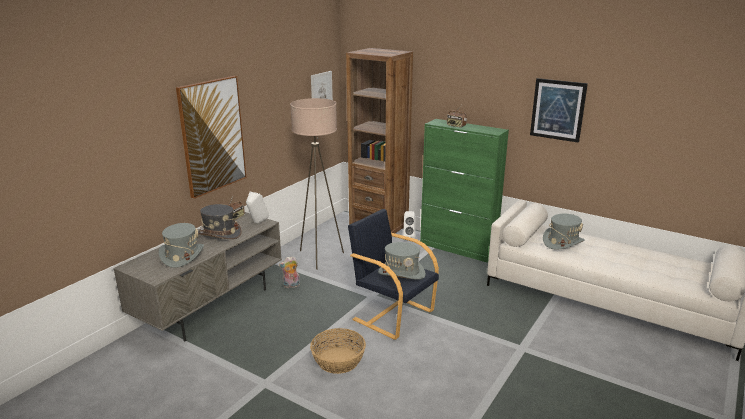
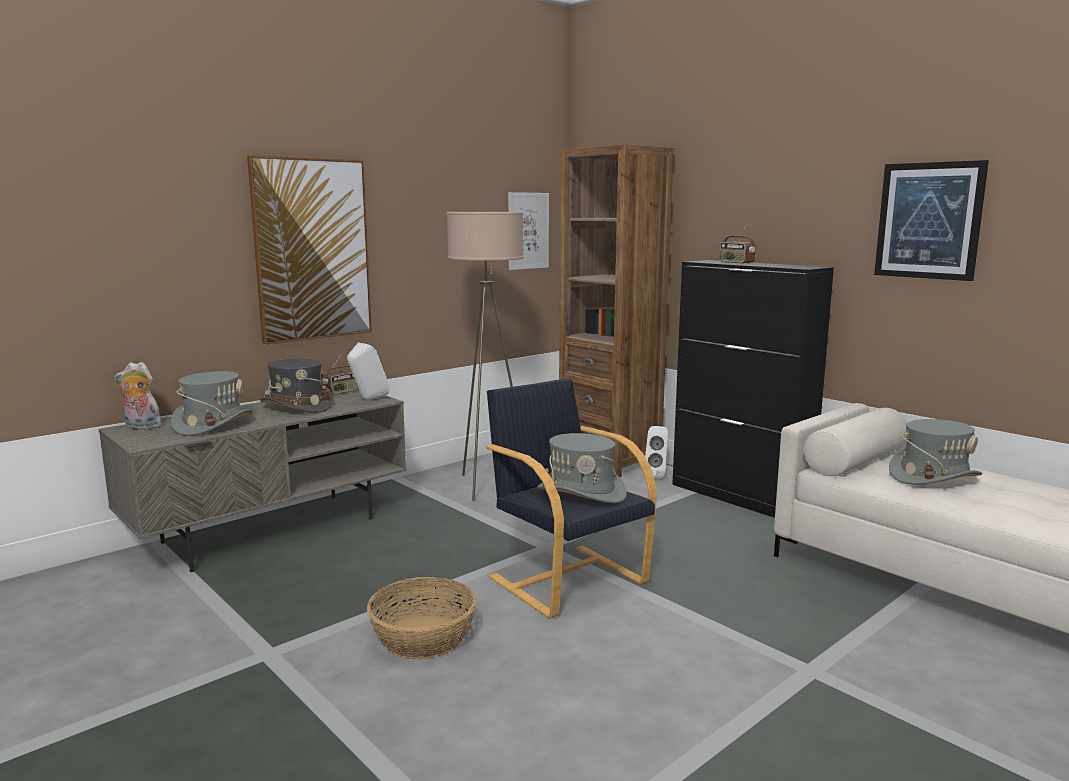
camera: 15 degrees right, 10 degrees down
plush toy [279,256,300,288] -> plush toy moved to [114,362,162,430]
green cabinet [420,119,509,263] -> black cabinet [672,260,834,518]

